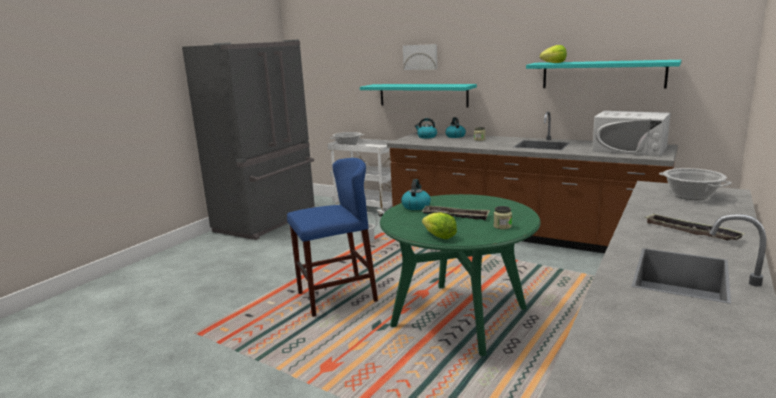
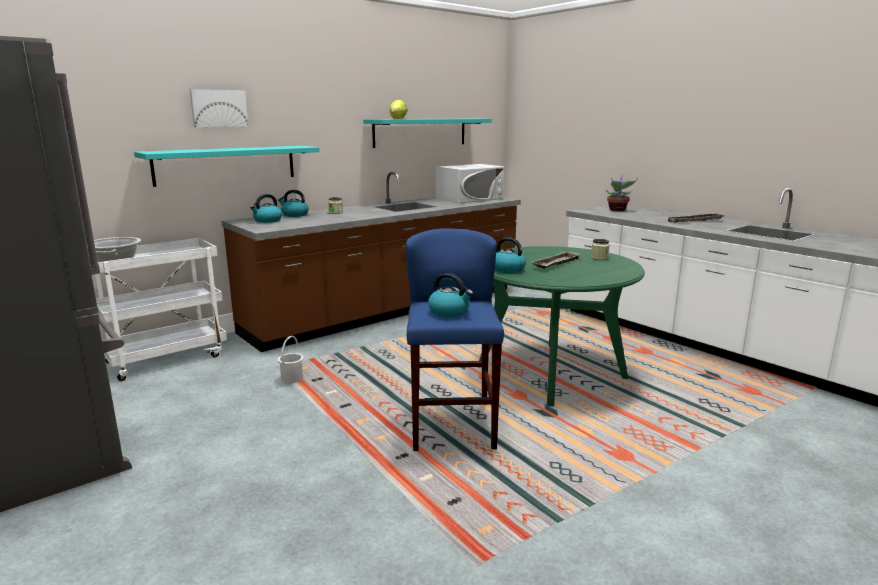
camera: 70 degrees left, 0 degrees up
lettuce [422,212,457,239] -> none
cooking pot [659,168,732,200] -> potted plant [606,174,638,211]
none -> kettle [428,273,473,317]

